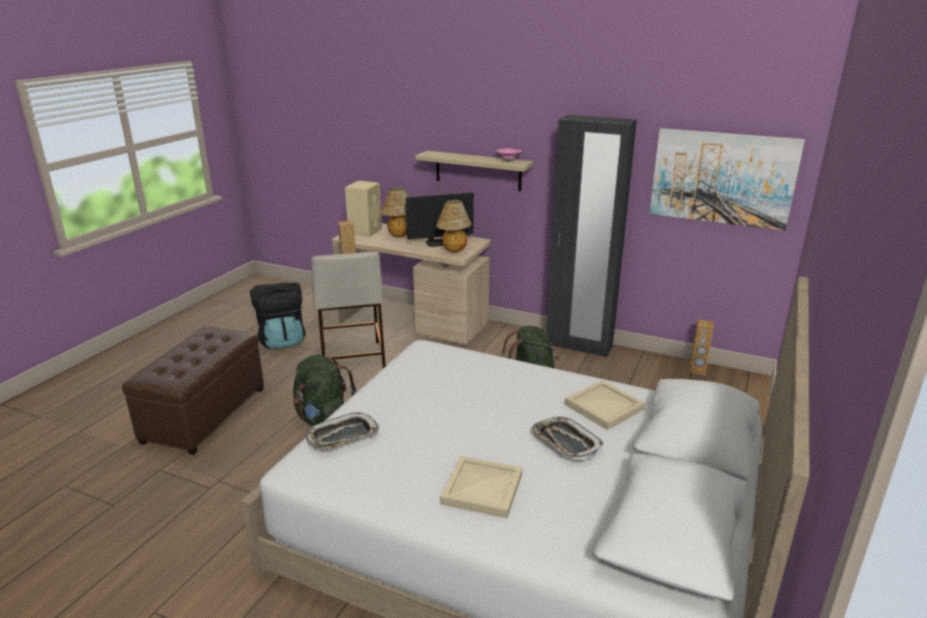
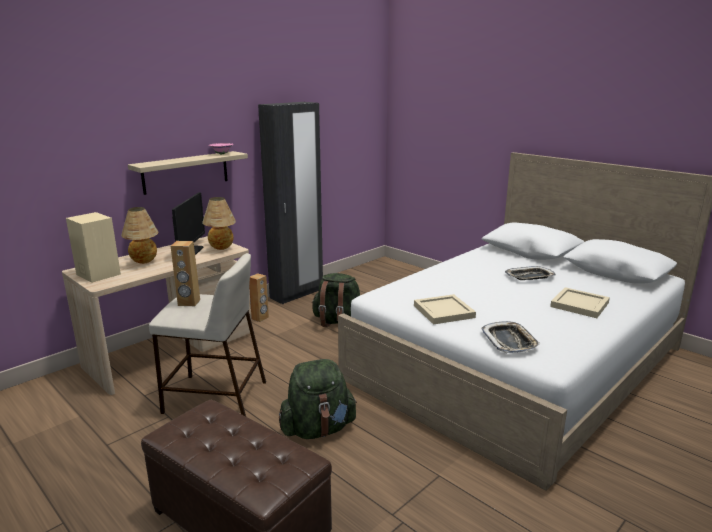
camera: 70 degrees left, 5 degrees down
black backpack [250,282,306,349] -> none
beige tray [565,380,645,430] -> beige tray moved to [414,294,476,325]
picture [649,128,805,231] -> none
brown speaker [690,319,714,375] -> brown speaker moved to [249,273,269,322]

